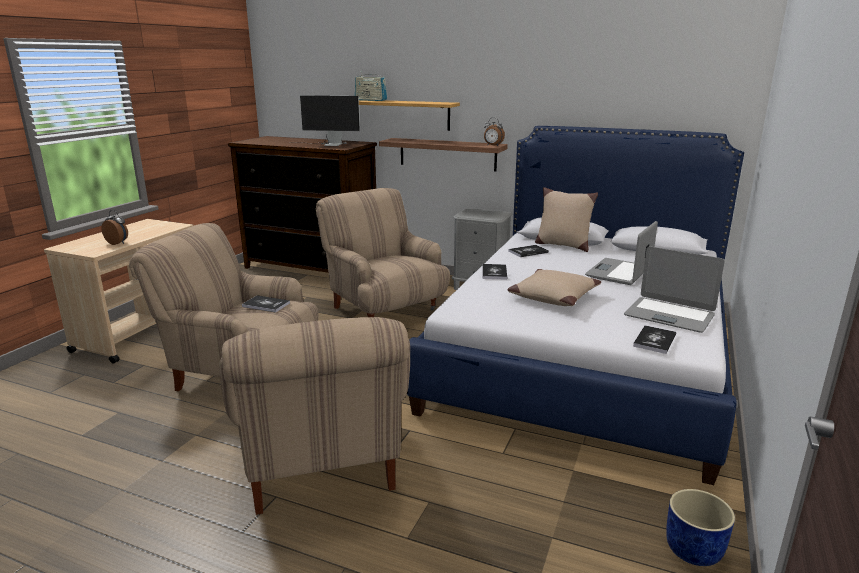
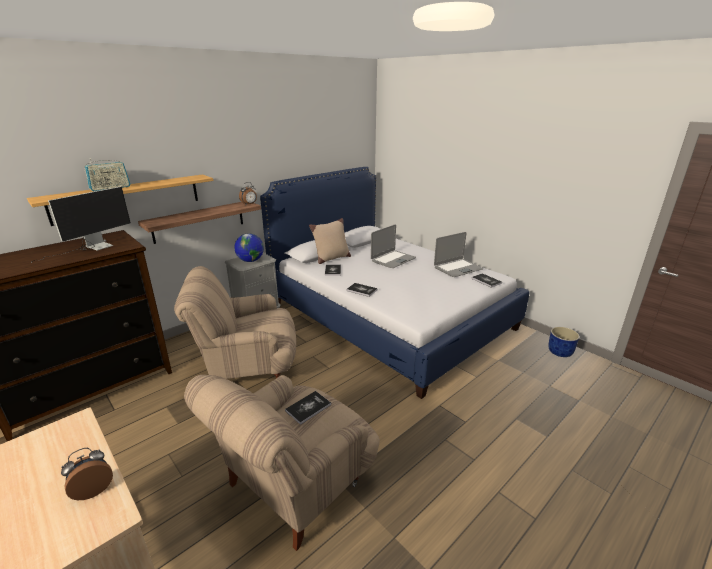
camera: 65 degrees left, 5 degrees up
beige armchair [220,317,410,515] -> none
beige pillow [508,269,601,306] -> none
laptop [585,221,658,285] -> laptop turned 105 degrees counterclockwise [371,225,416,268]
none -> globe [234,233,264,262]

